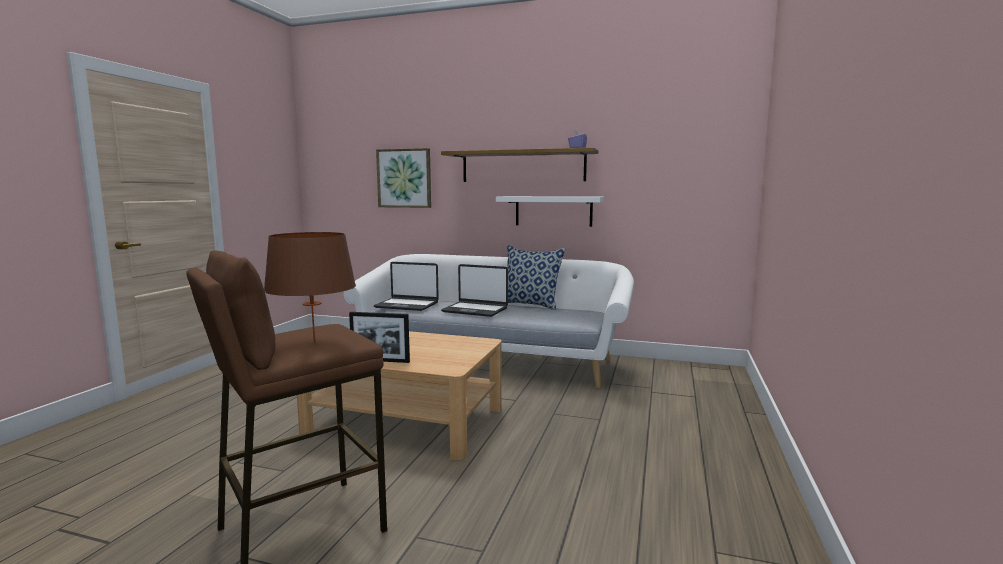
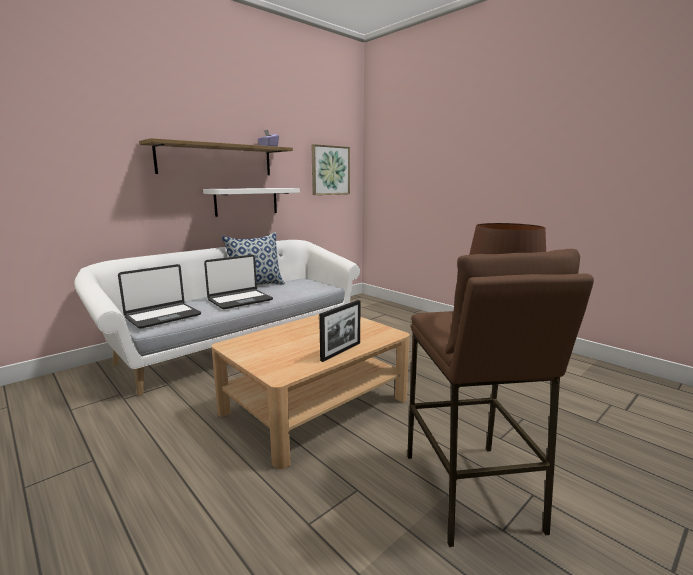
camera: 60 degrees left, 5 degrees up
picture [376,148,431,208] -> picture moved to [312,144,350,195]

